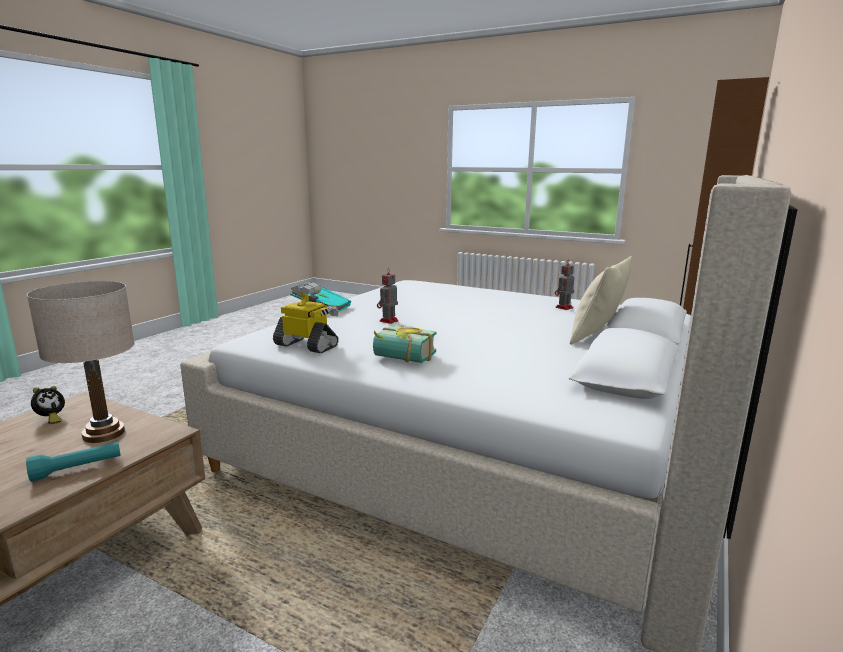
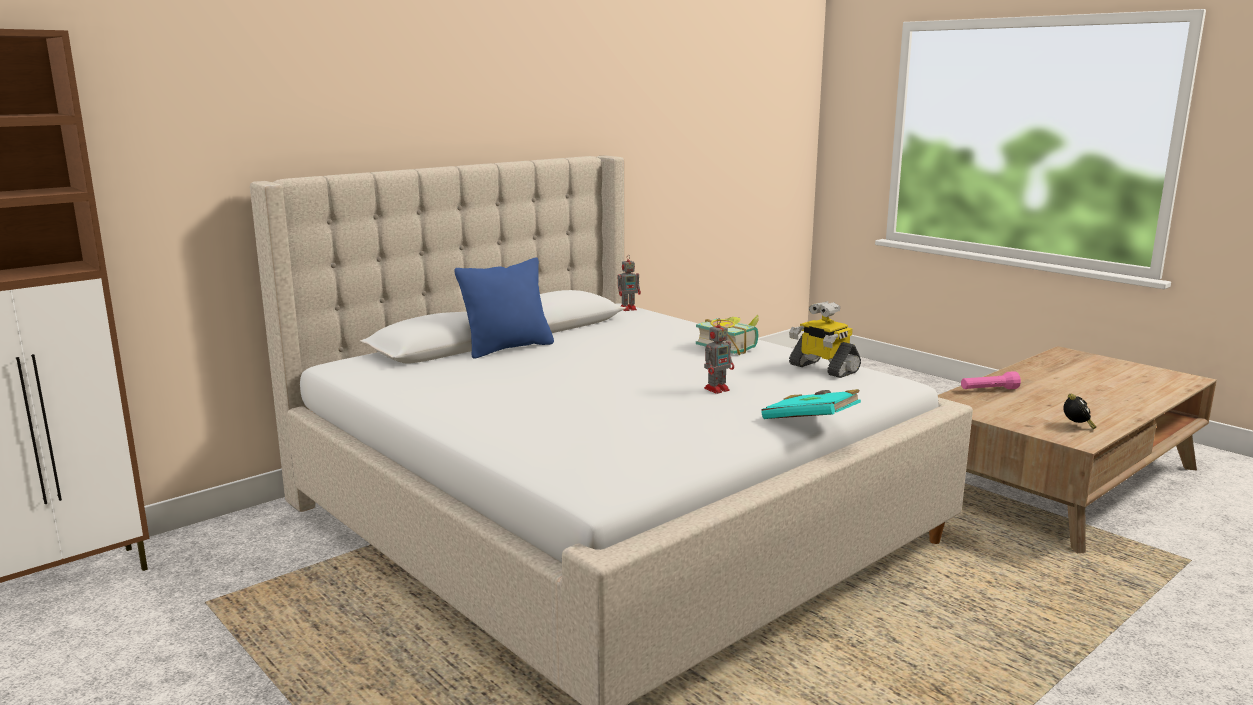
camera: 160 degrees left, 0 degrees up
turquoise flashlight [26,442,120,482] -> pink flashlight [961,371,1021,389]
beige table lamp [27,281,135,443] -> none
alarm clock [31,386,65,424] -> alarm clock turned 150 degrees clockwise [1063,394,1096,429]
toy robot [555,259,574,310] -> toy robot moved to [618,255,641,311]
beige pillow [570,256,633,345] -> blue pillow [454,257,554,359]

